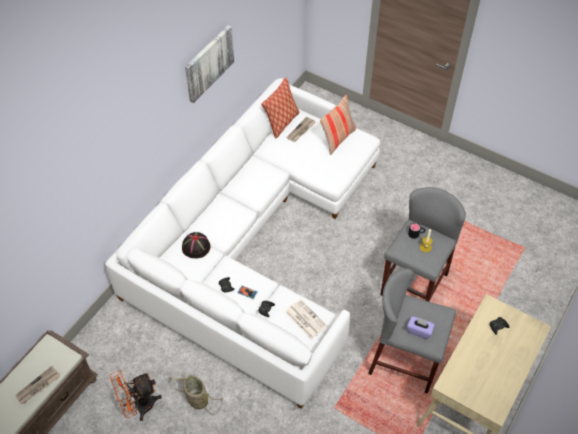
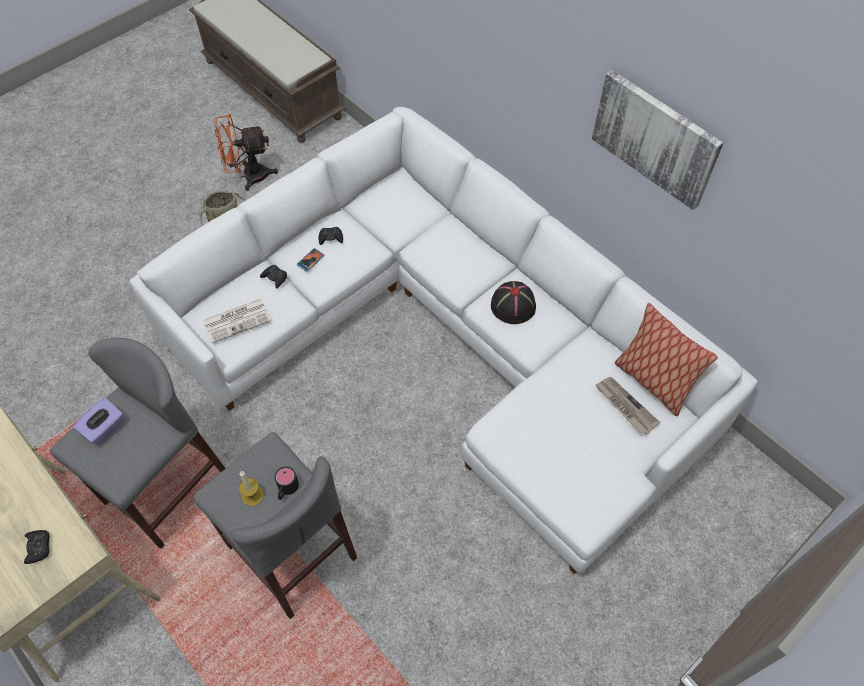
camera: 105 degrees right, 5 degrees up
newspaper [16,366,60,404] -> none
orange fan [110,370,162,421] -> orange fan turned 90 degrees counterclockwise [214,114,278,191]
black hat [182,232,210,258] -> black hat moved to [491,281,536,324]
pillow [320,95,356,155] -> none

